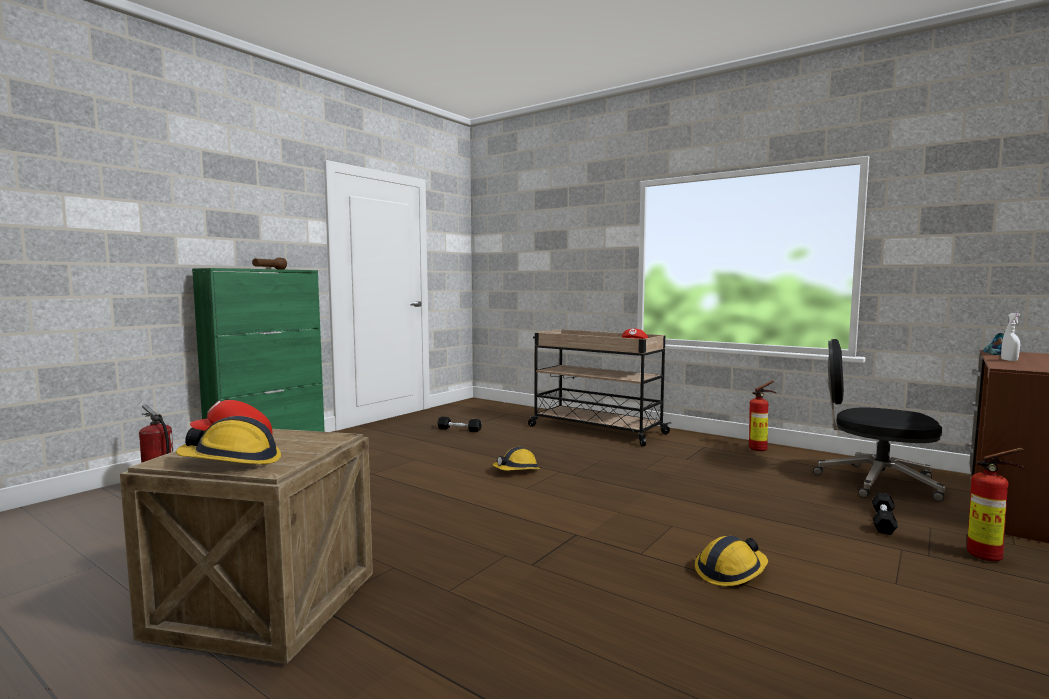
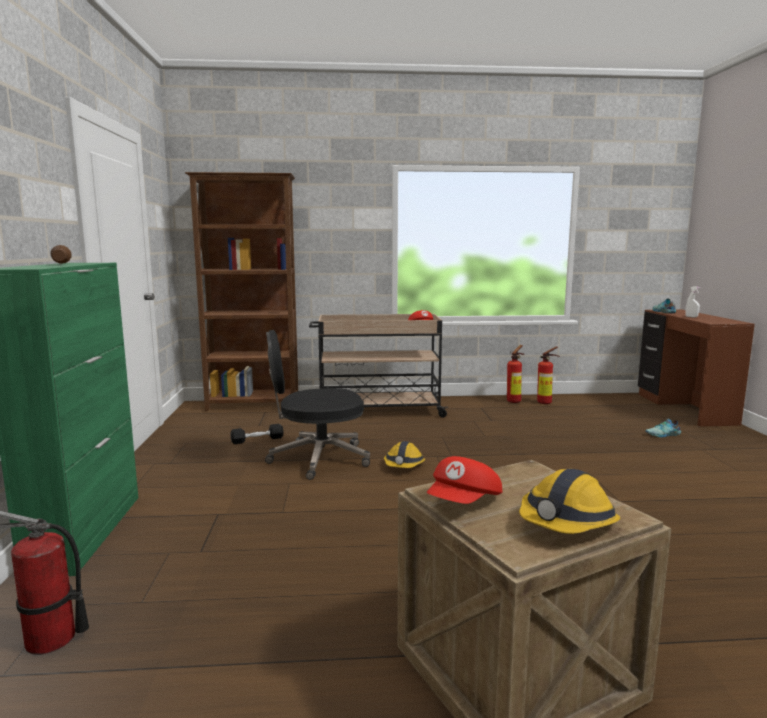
camera: 40 degrees left, 5 degrees up
hard hat [694,536,768,586] -> none
black office chair [813,339,945,502] -> black office chair moved to [265,330,370,480]
black dumbbell [872,492,898,535] -> shoe [645,418,681,438]
fire extinguisher [967,448,1028,561] -> fire extinguisher moved to [537,346,560,404]
none -> brown bookcase [185,172,298,411]

